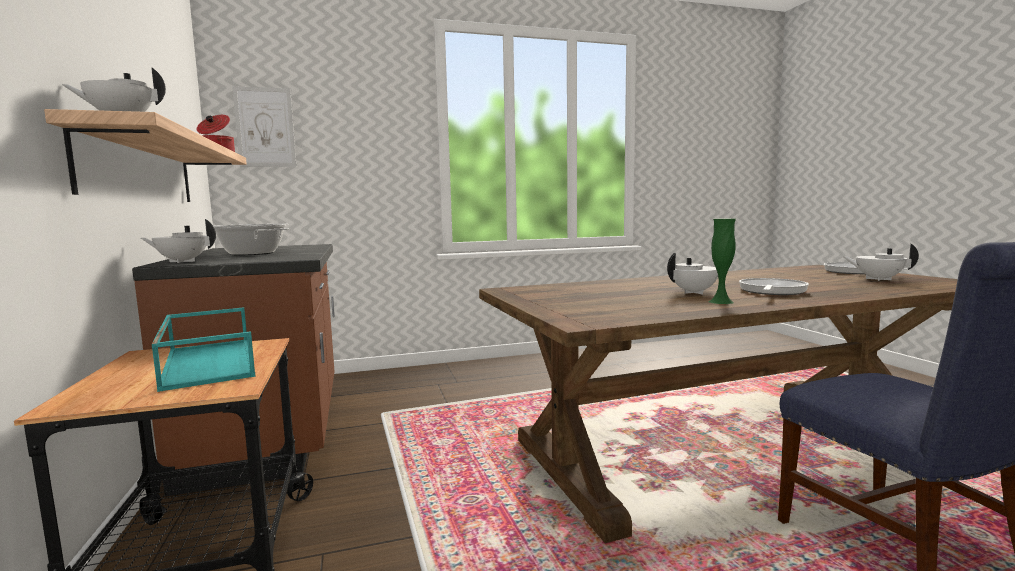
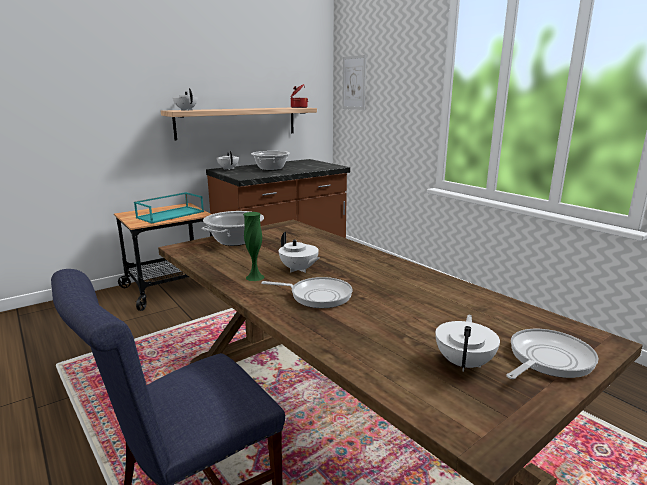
camera: 70 degrees right, 10 degrees up
none -> cooking pot [202,211,264,246]

